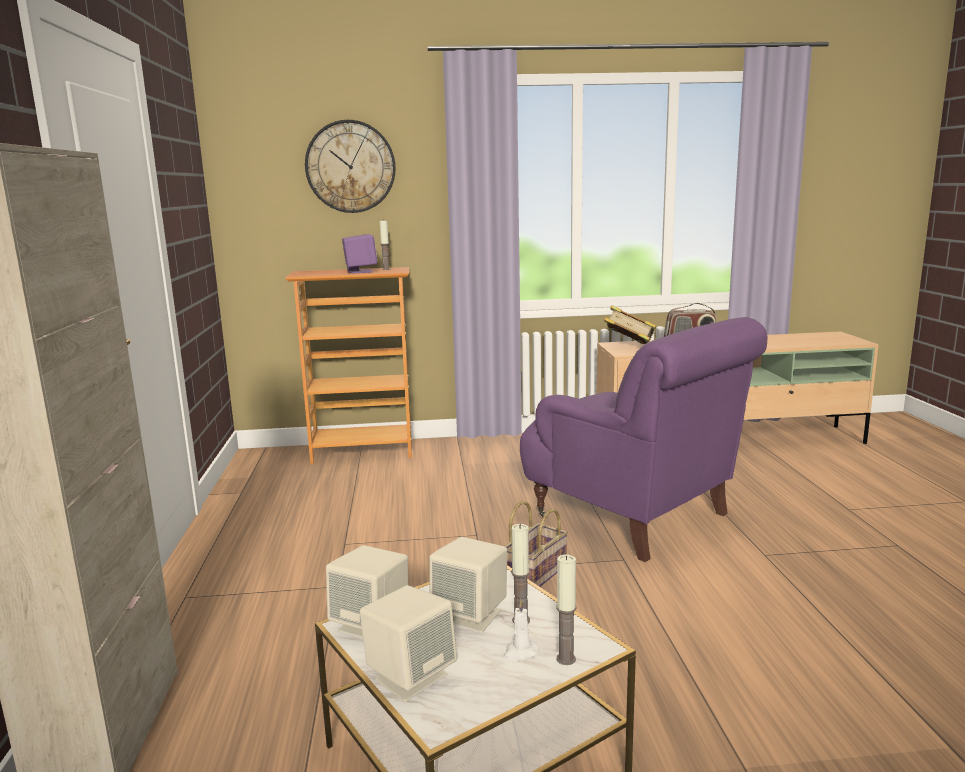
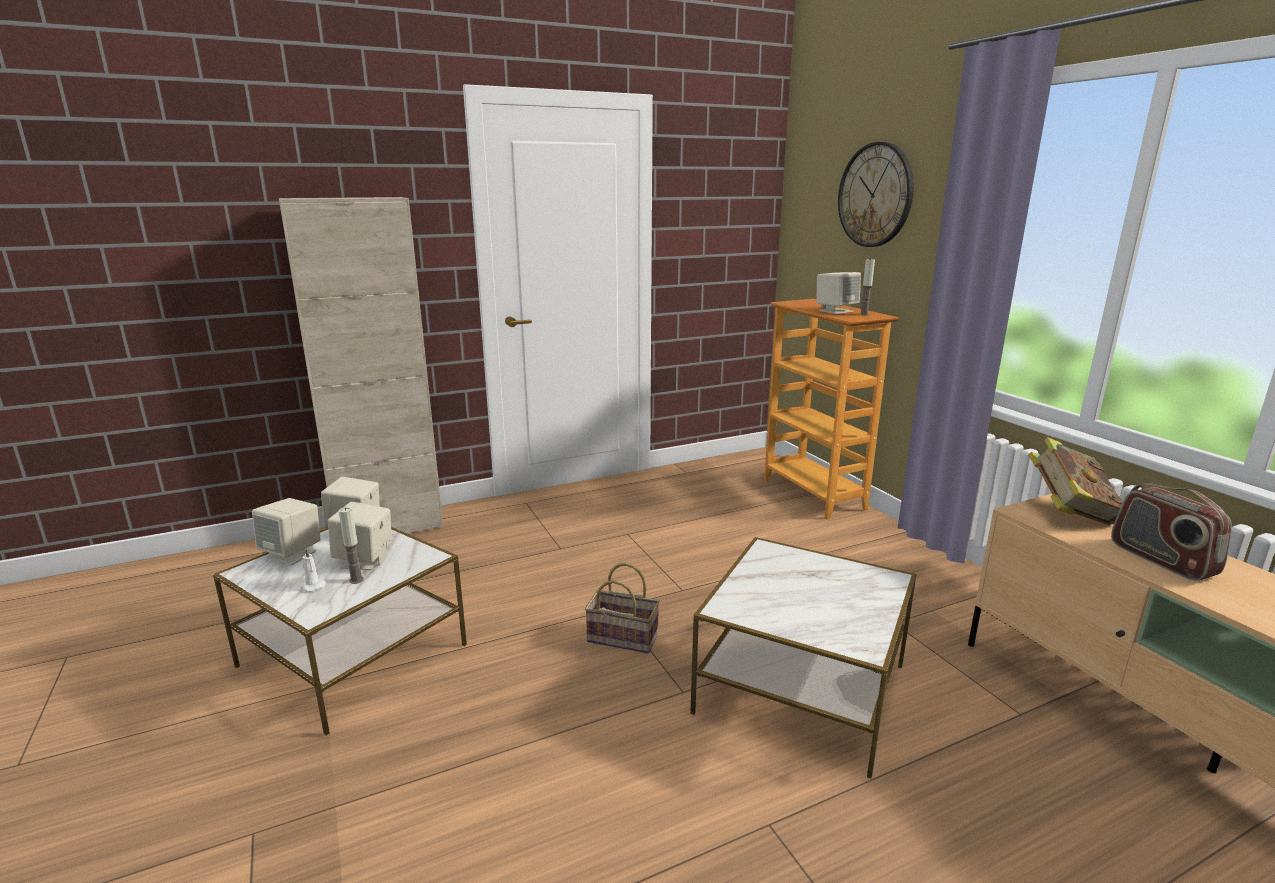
camera: 70 degrees right, 5 degrees up
purple speaker [342,234,378,273] -> beige speaker [816,272,861,314]
purple armchair [520,317,767,562] -> side table [690,537,917,778]
candle [556,555,577,665] -> none

